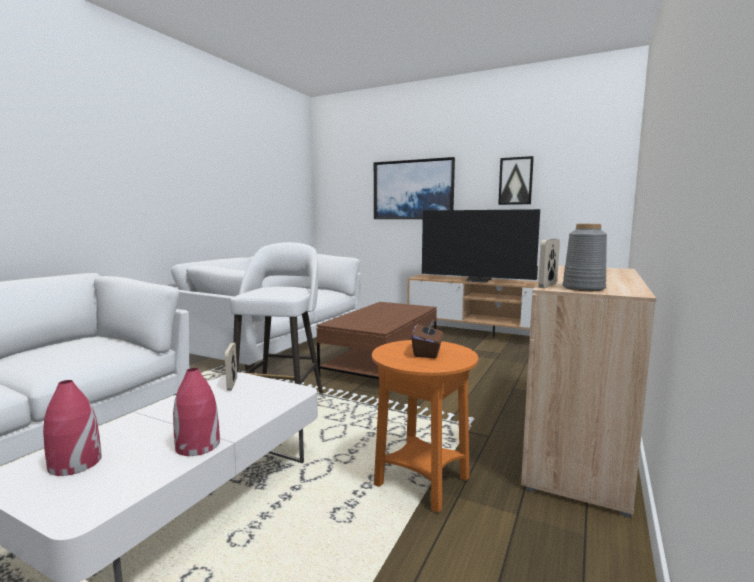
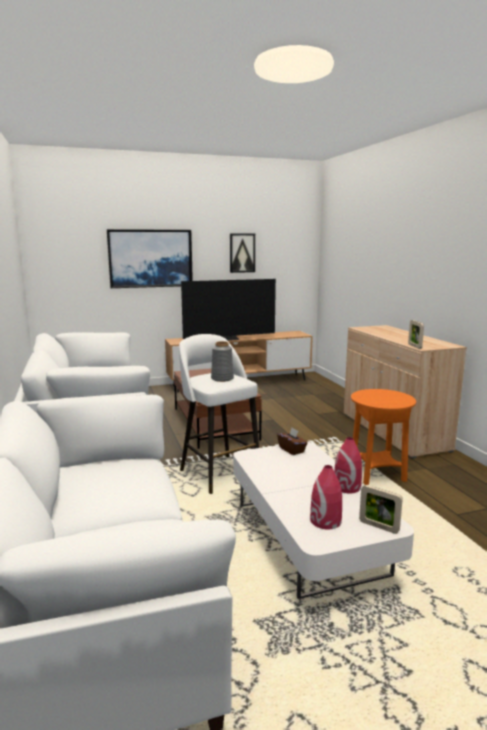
camera: 45 degrees left, 5 degrees up
picture frame [225,343,237,391] -> picture frame moved to [359,485,403,534]
brown tissue box [412,318,443,358] -> brown tissue box moved to [277,428,307,455]
grey vase [563,224,607,291] -> grey vase moved to [211,341,234,382]

